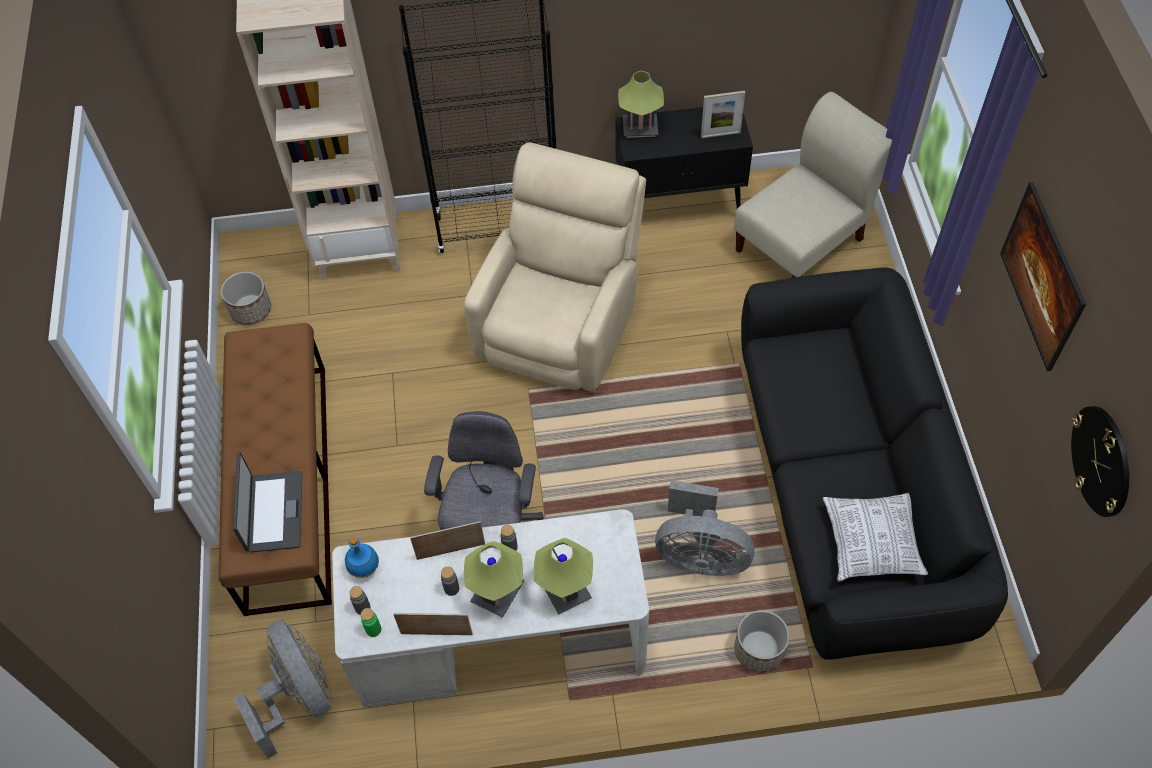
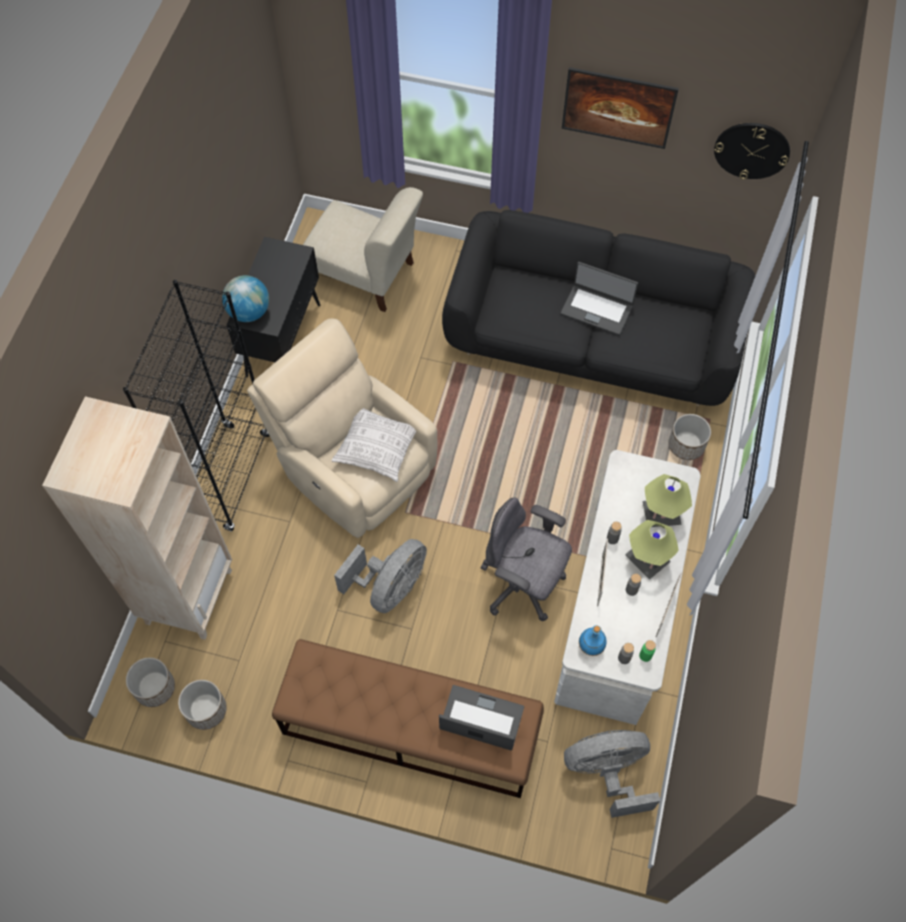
camera: 70 degrees left, 5 degrees up
table lamp [618,71,664,138] -> globe [222,275,269,322]
grey fan [655,480,754,576] -> grey fan moved to [334,539,427,613]
picture frame [701,91,745,138] -> none
beige chair [734,92,892,278] -> beige chair turned 135 degrees clockwise [303,187,423,312]
pillow [823,493,928,581] -> pillow moved to [331,408,416,482]
none -> planter [126,657,175,707]
none -> laptop [561,262,638,335]

